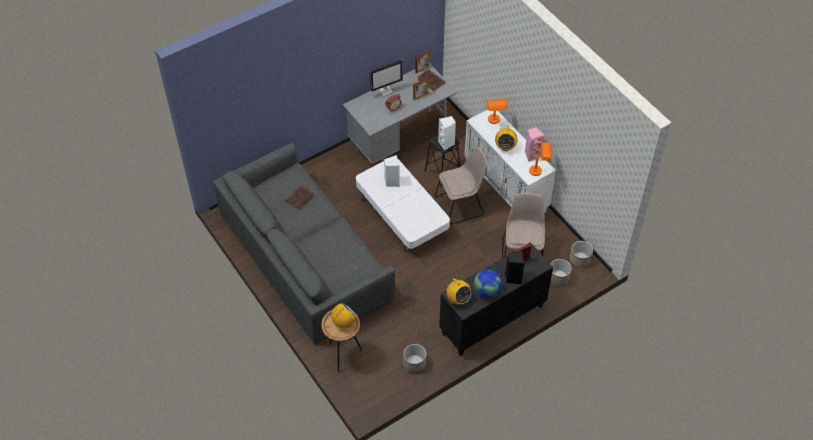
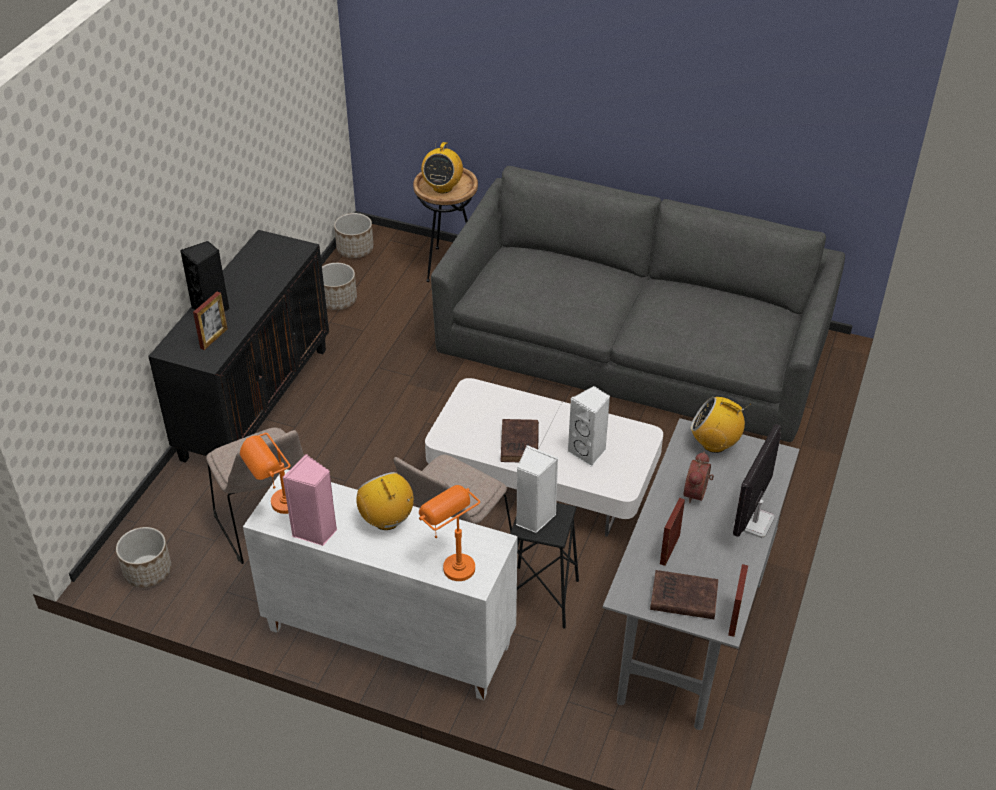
camera: 145 degrees right, 10 degrees down
brown book [285,185,314,209] -> brown book moved to [501,419,539,462]
radio [446,278,471,305] -> radio moved to [691,397,751,453]
globe [474,270,502,298] -> none
planter [551,259,572,286] -> planter moved to [334,213,374,258]

